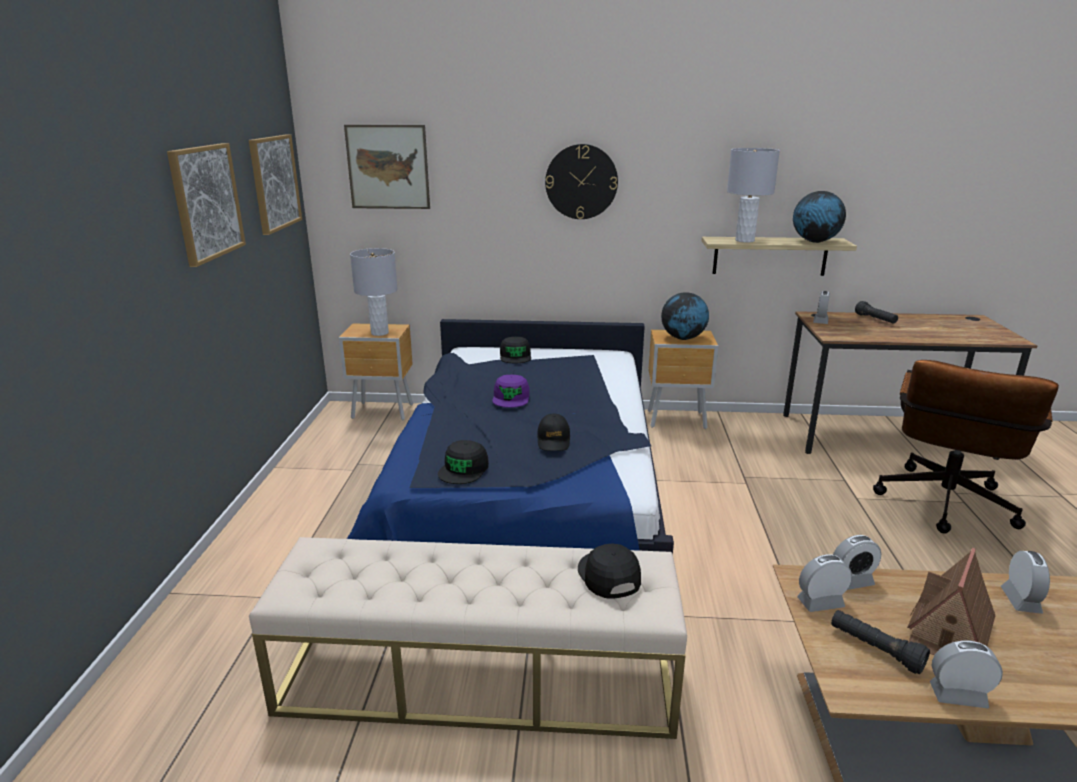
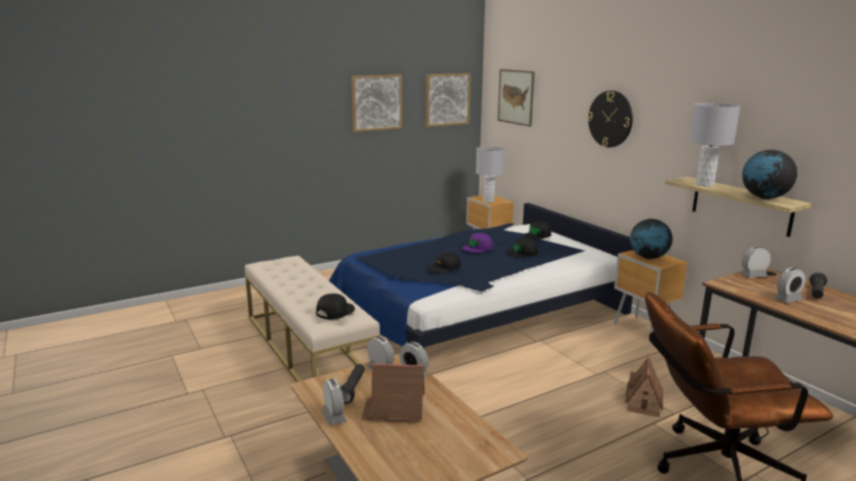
camera: 55 degrees right, 5 degrees down
black cap [438,440,489,484] -> black cap moved to [506,238,538,258]
alarm clock [1001,551,1050,614] -> alarm clock moved to [774,268,805,303]
none -> toy house [624,356,663,417]

